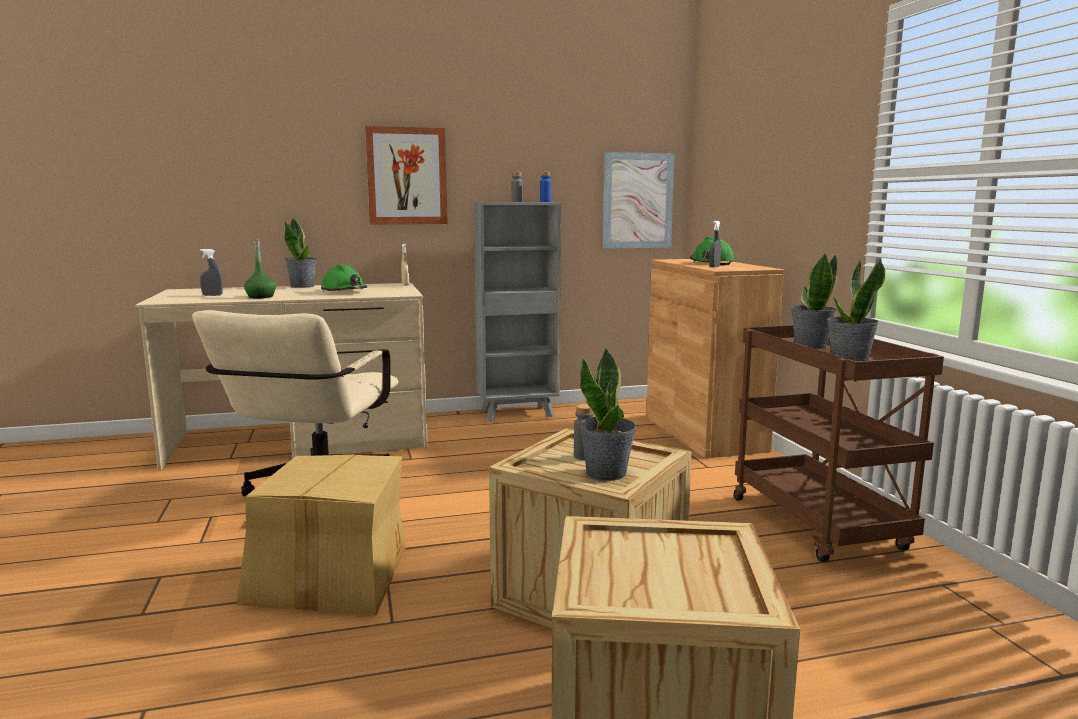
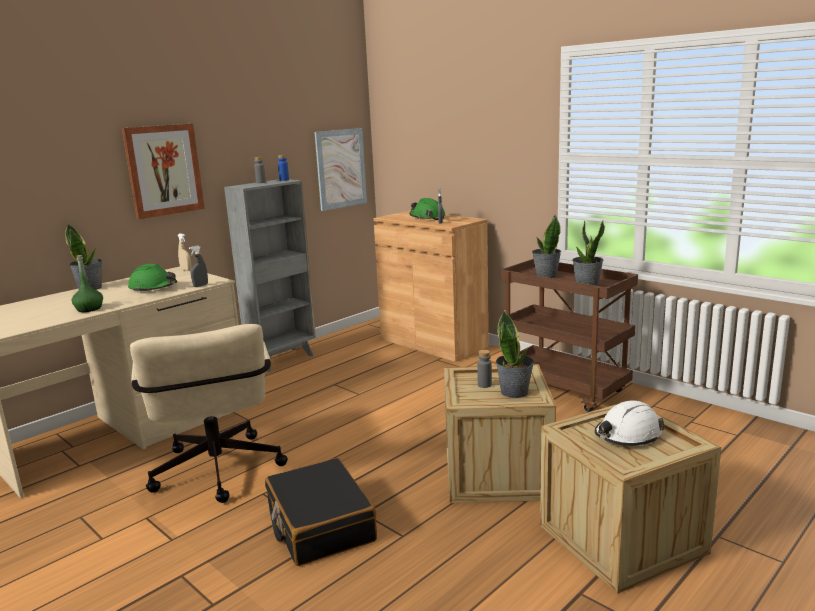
camera: 30 degrees left, 5 degrees up
grey spray bottle [200,249,223,296] -> grey spray bottle moved to [189,245,208,287]
cardboard box [236,455,405,616] -> black suitcase [265,458,377,566]
none -> white hard hat [595,400,665,446]

